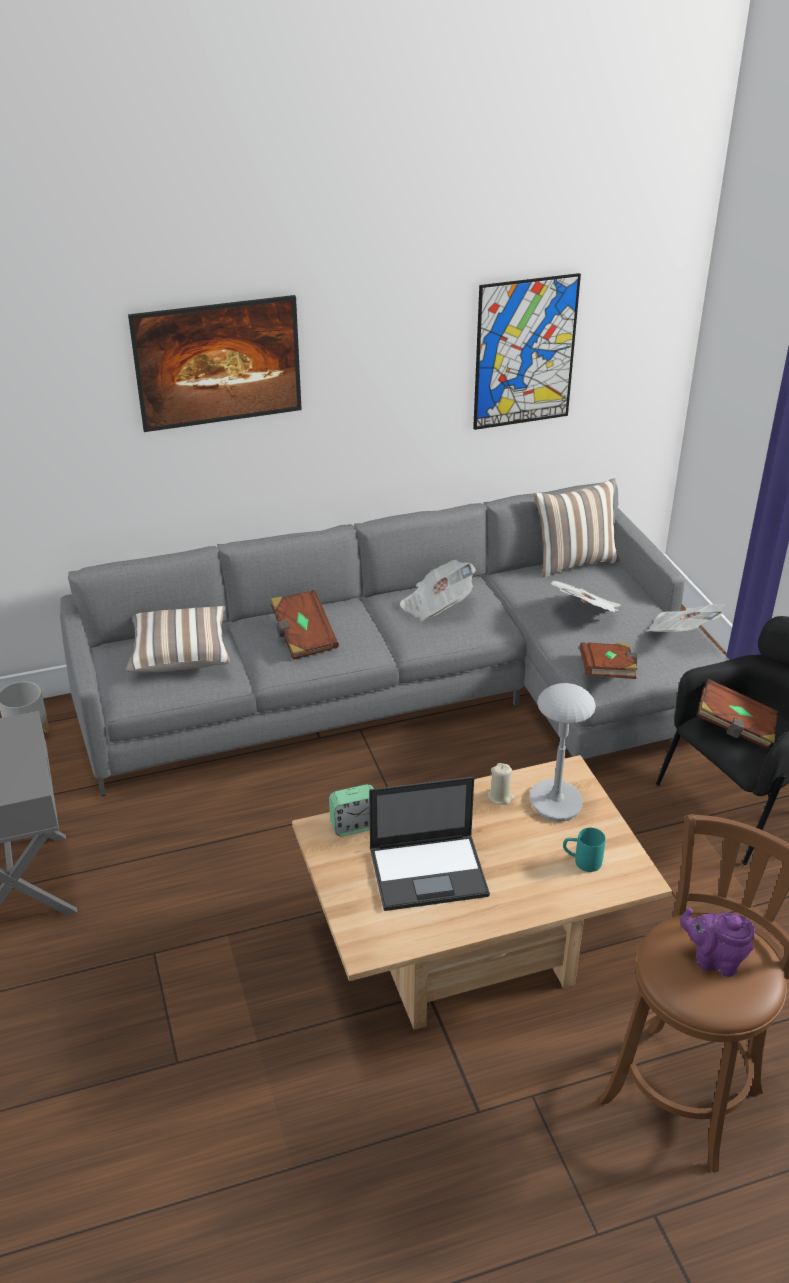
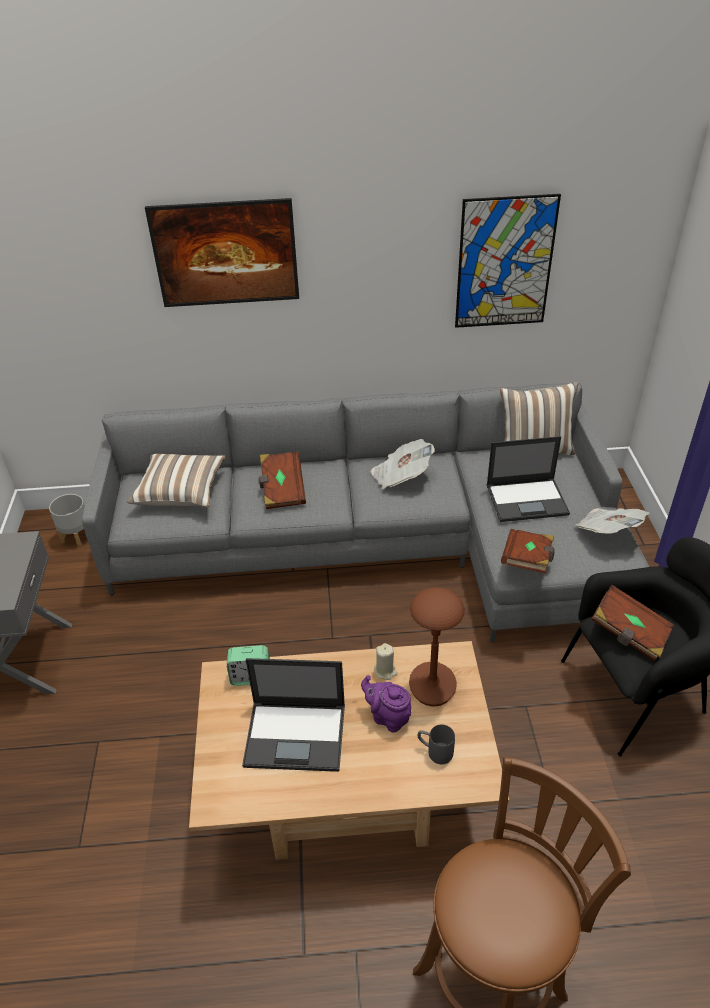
camera: 15 degrees right, 5 degrees up
grey table lamp [530,683,596,822] -> brown table lamp [409,587,465,707]
newspaper [551,581,620,612] -> laptop [487,436,570,522]
turquoise mug [563,828,605,872] -> grey mug [418,724,455,764]
purple teapot [680,908,755,977] -> purple teapot moved to [361,675,411,732]

